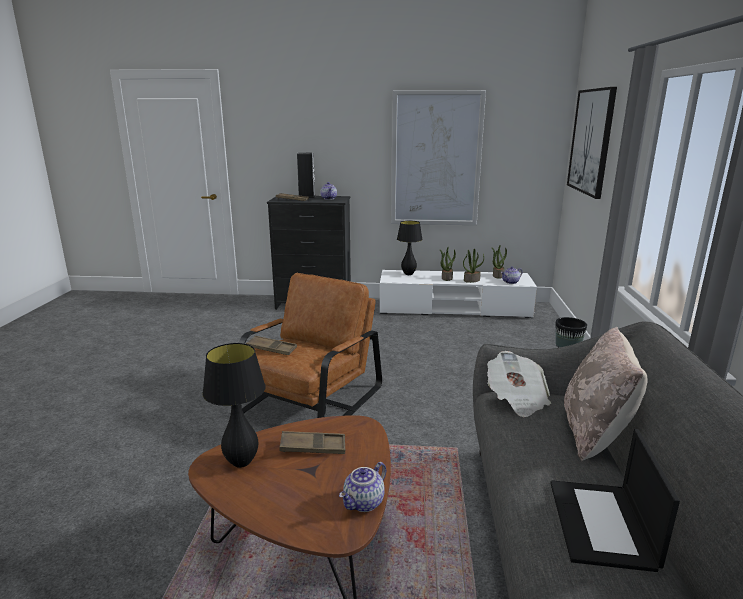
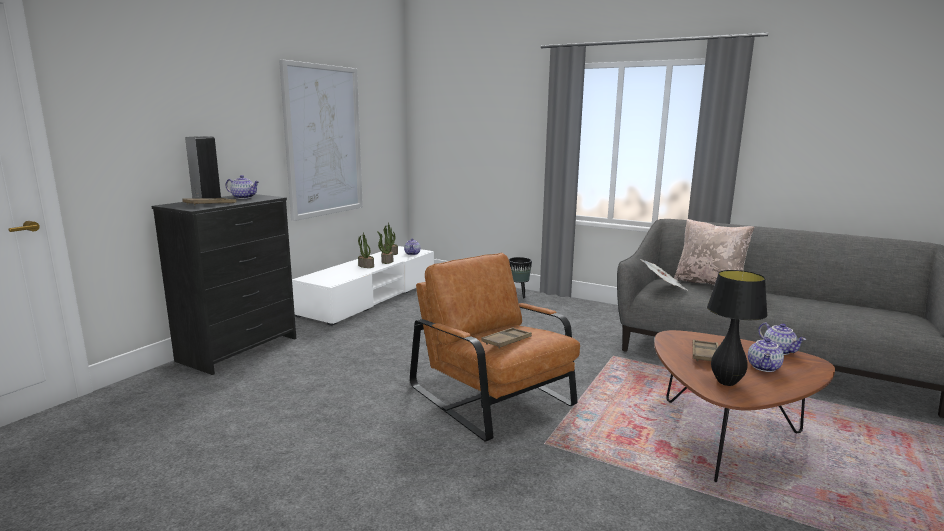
camera: 65 degrees left, 5 degrees down
black table lamp [397,221,423,275] -> none
laptop [550,429,680,572] -> none
picture [567,87,617,199] -> none
none -> teapot [748,337,784,372]

